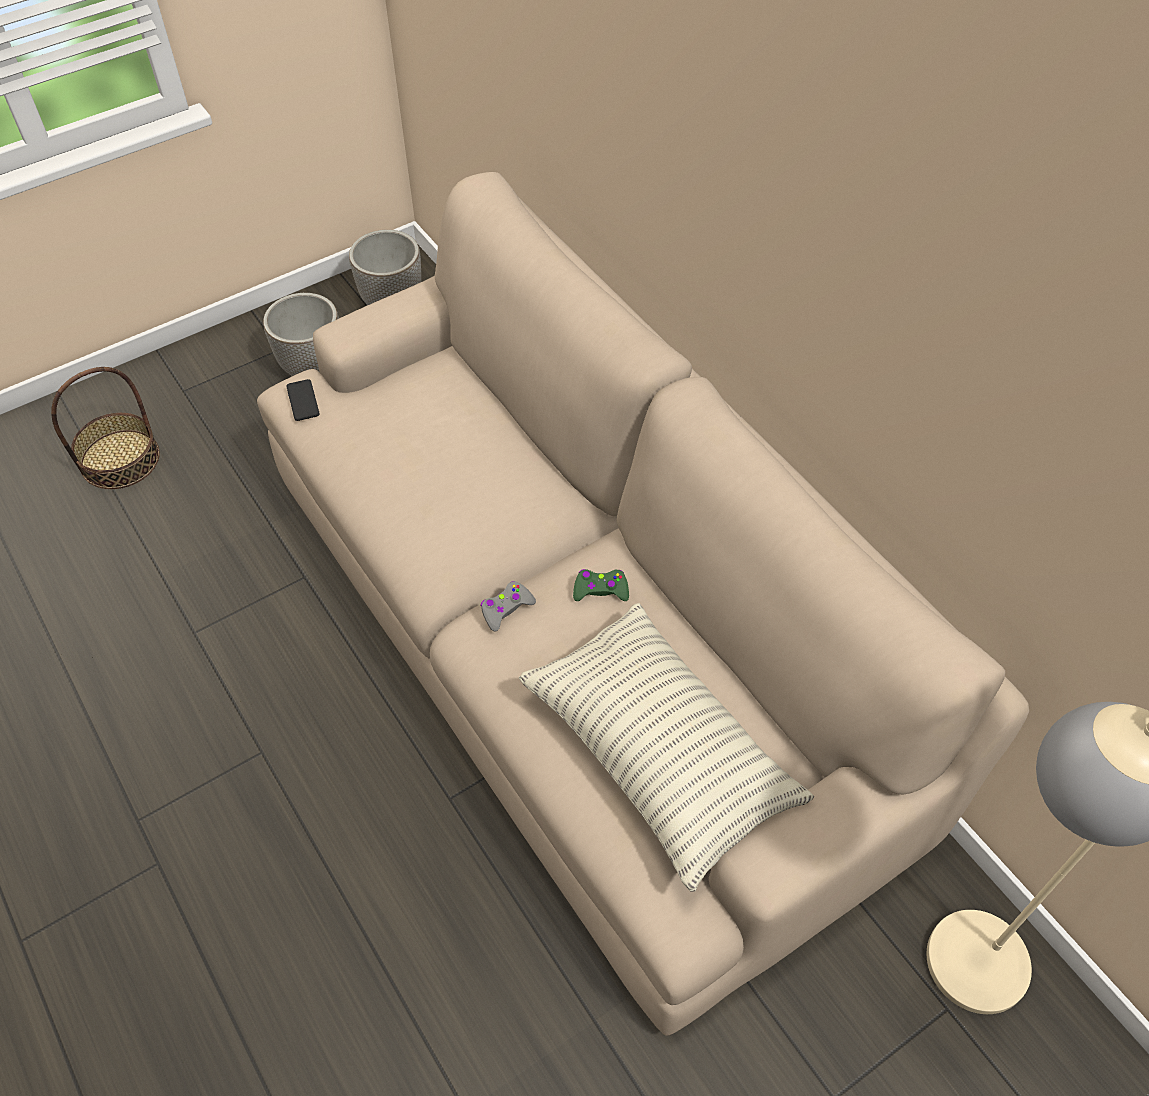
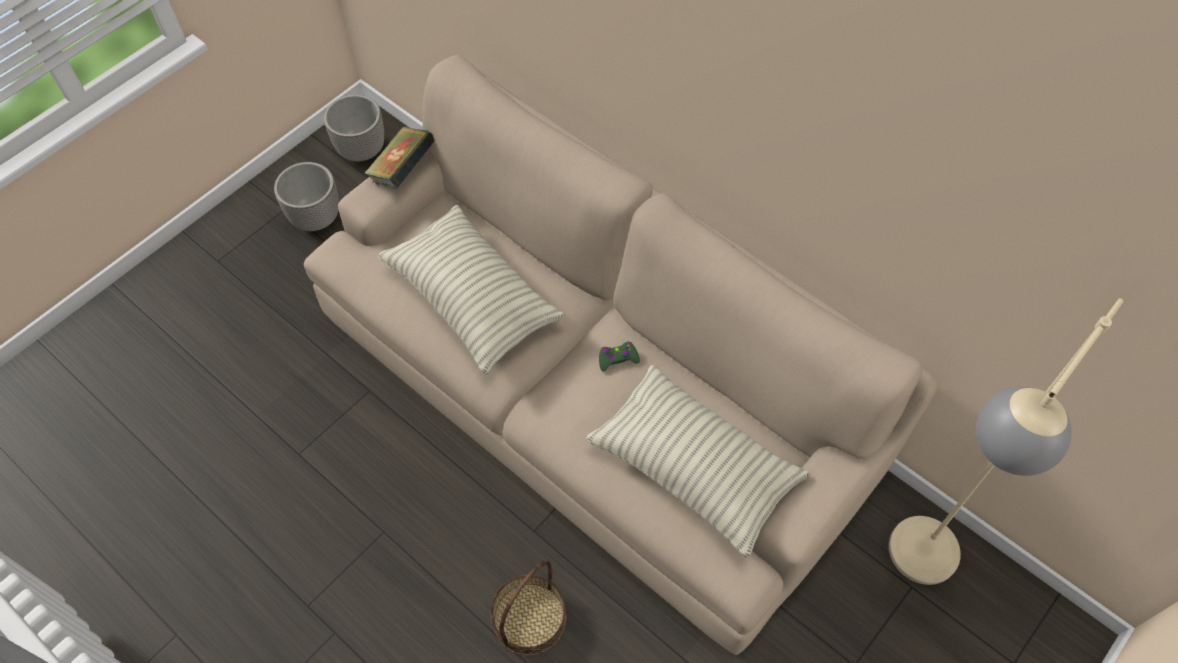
camera: 15 degrees left, 5 degrees up
basket [51,367,160,489] -> basket moved to [491,560,566,656]
phone [286,379,320,421] -> none
grey game controller [481,581,536,632] -> none
none -> book [364,127,434,189]
none -> pillow [378,205,565,374]

